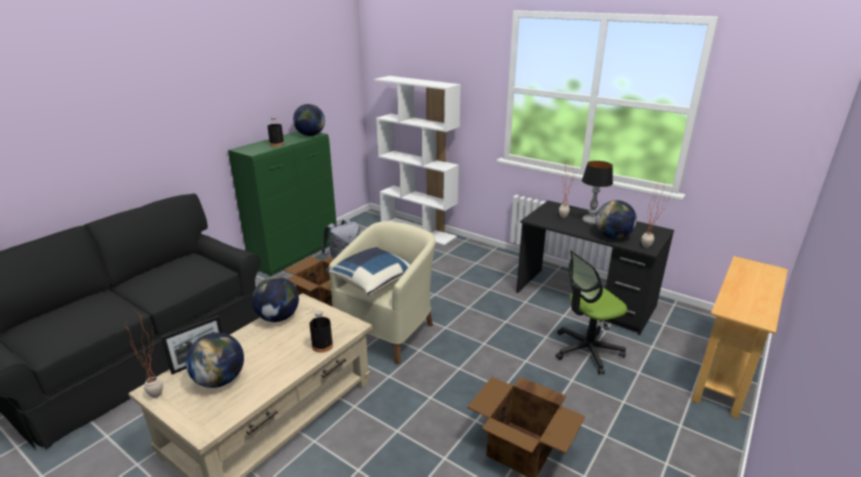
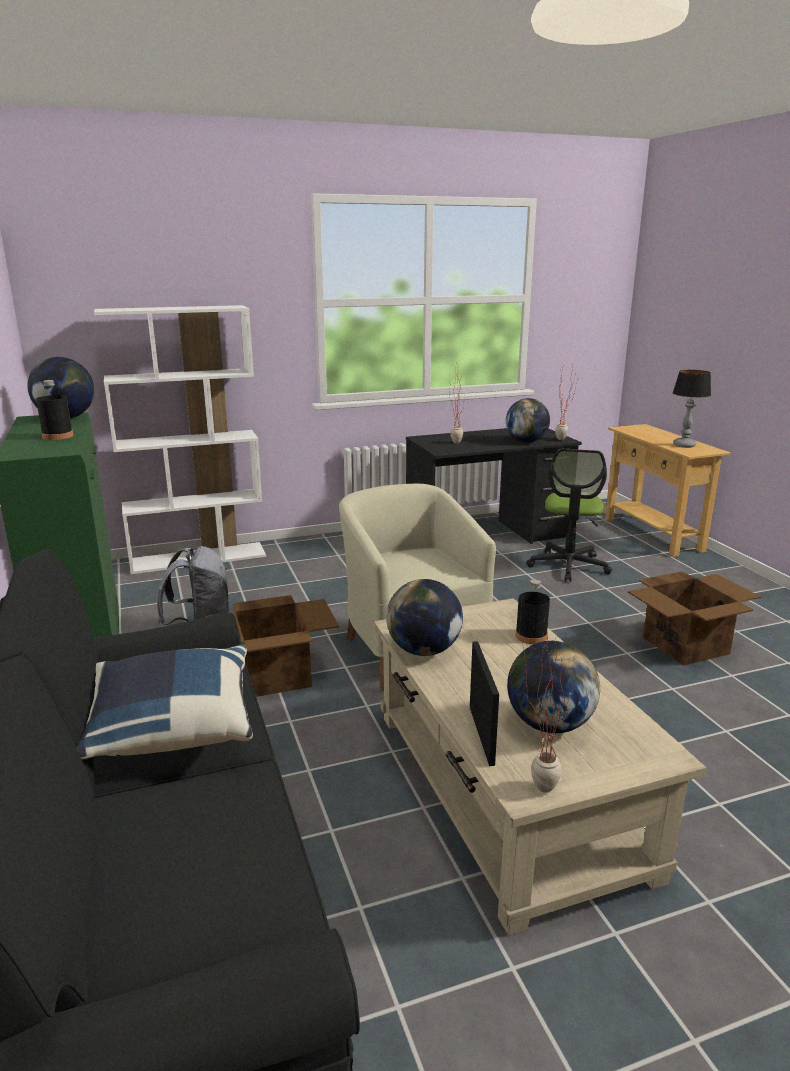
camera: 55 degrees left, 5 degrees down
blue pillow [326,246,412,296] -> blue pillow moved to [76,644,253,759]
table lamp [582,161,613,225] -> table lamp moved to [673,370,711,448]

